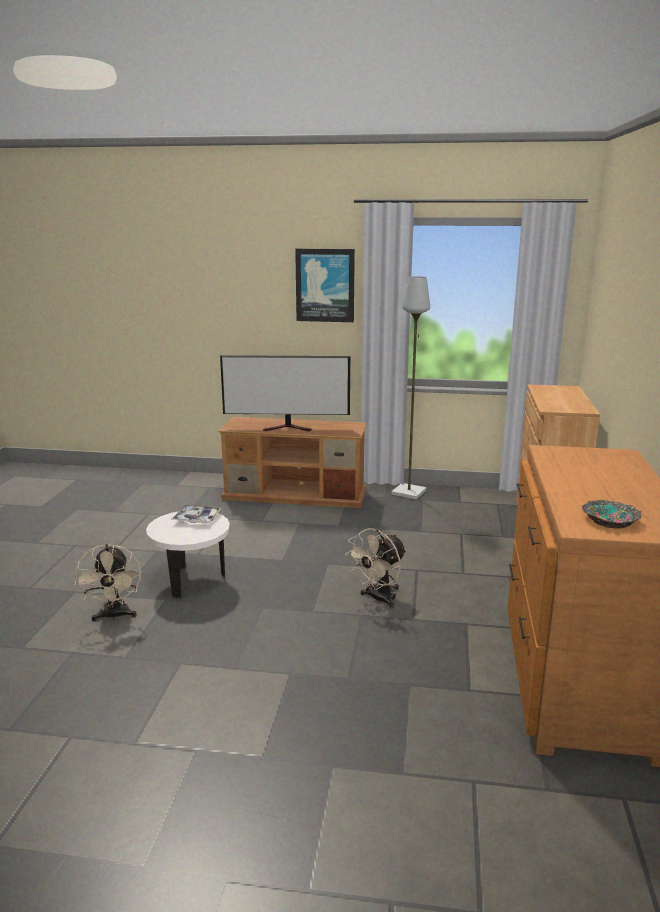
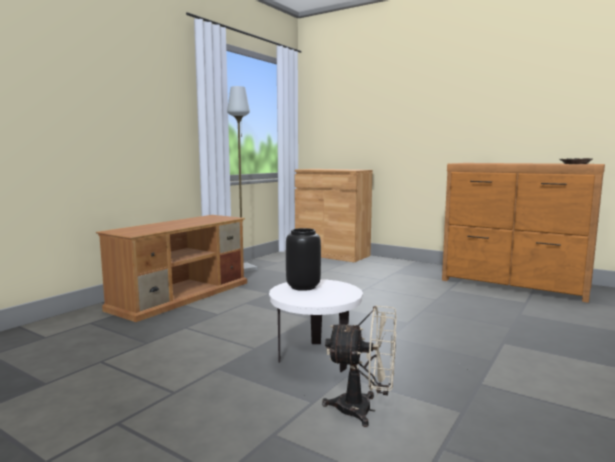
camera: 65 degrees left, 10 degrees down
tray [171,505,222,524] -> black vase [286,228,321,291]
television [220,355,350,432] -> none
picture [295,249,355,322] -> none
beige fan [345,528,407,608] -> none

